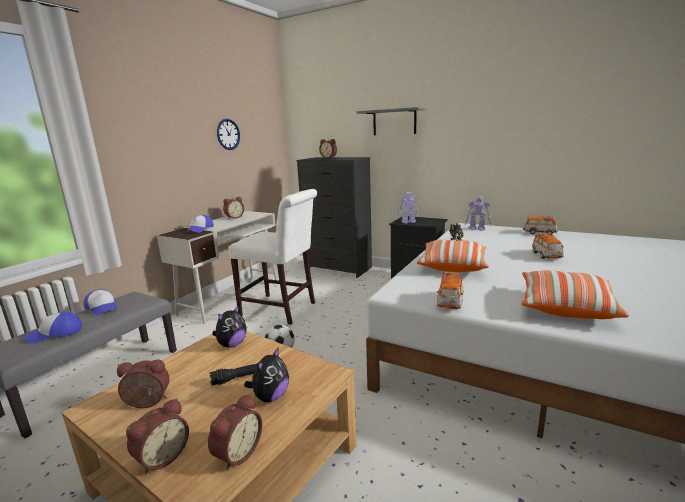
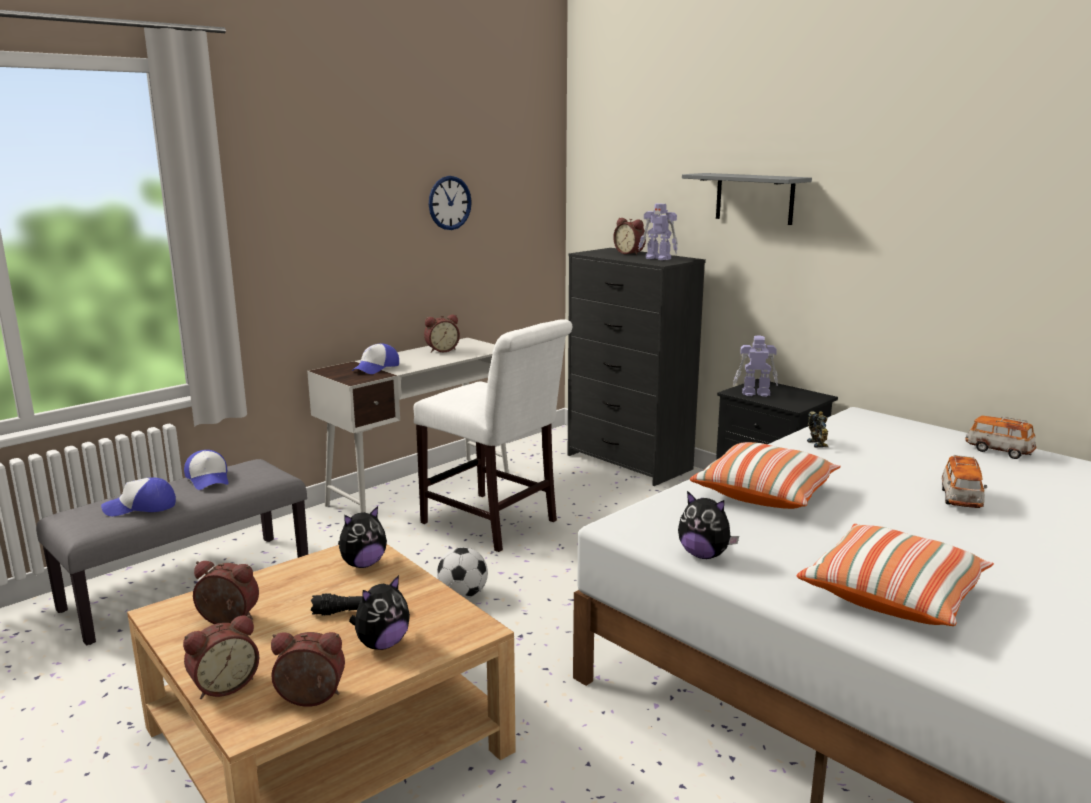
camera: 15 degrees right, 0 degrees up
alarm clock [208,393,262,471] -> alarm clock turned 135 degrees counterclockwise [271,632,345,707]
toy car [437,272,464,309] -> plush toy [678,491,739,559]
toy robot [465,197,491,231] -> toy robot moved to [638,203,678,260]

